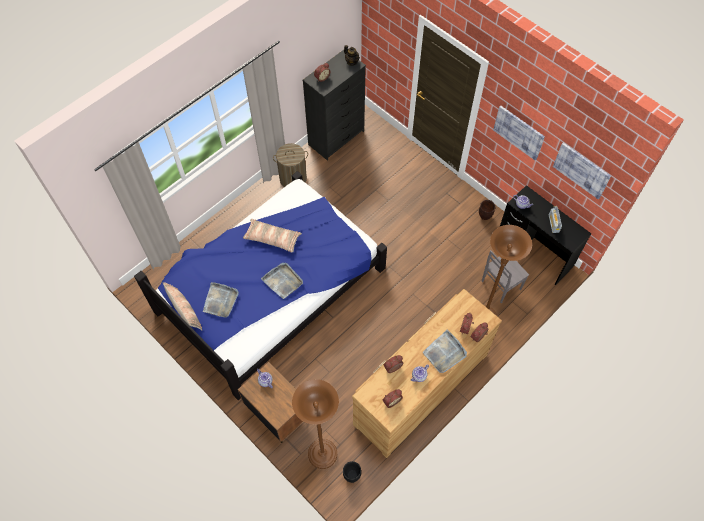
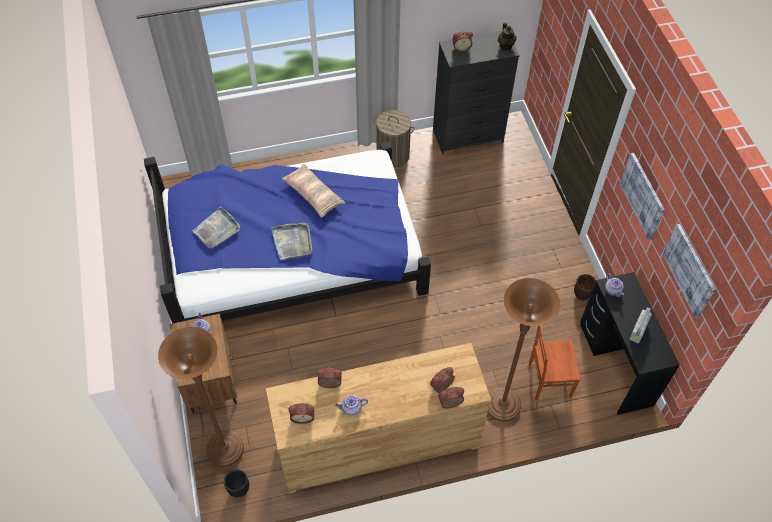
camera: 30 degrees right, 5 degrees down
pillow [163,282,203,330] -> none
grey tray [422,330,467,373] -> none
grey chair [482,250,529,303] -> brown chair [529,326,581,400]

